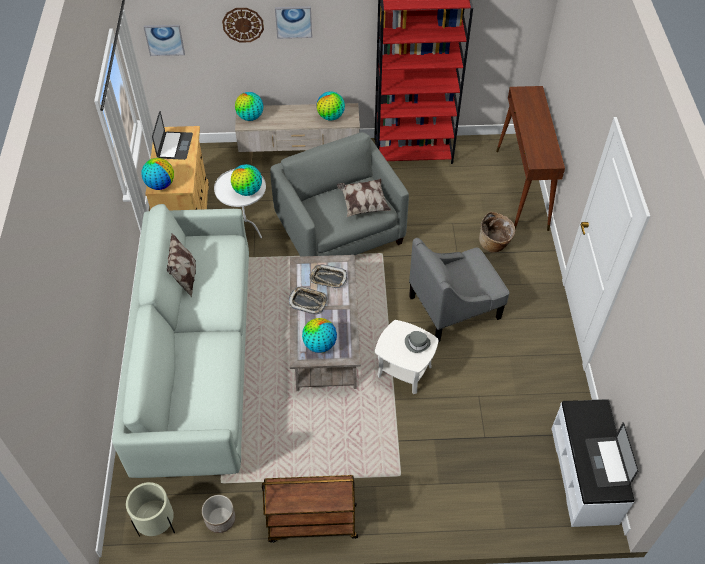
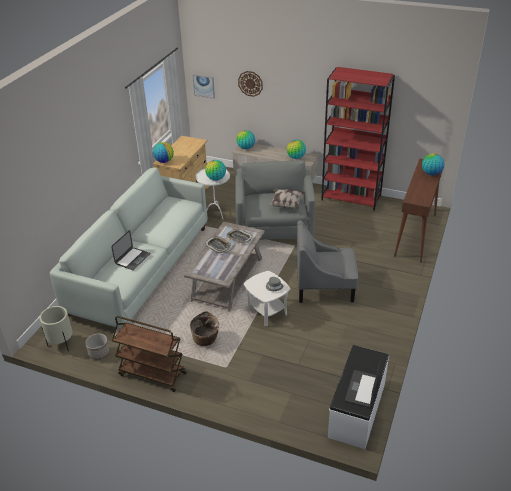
camera: 25 degrees right, 15 degrees down
laptop [152,111,193,160] -> laptop moved to [111,230,151,270]
pillow [167,234,196,298] -> none
picture [275,6,312,39] -> none
globe [302,318,337,353] -> globe moved to [422,153,444,176]
basket [479,212,515,252] -> basket moved to [190,311,219,346]

